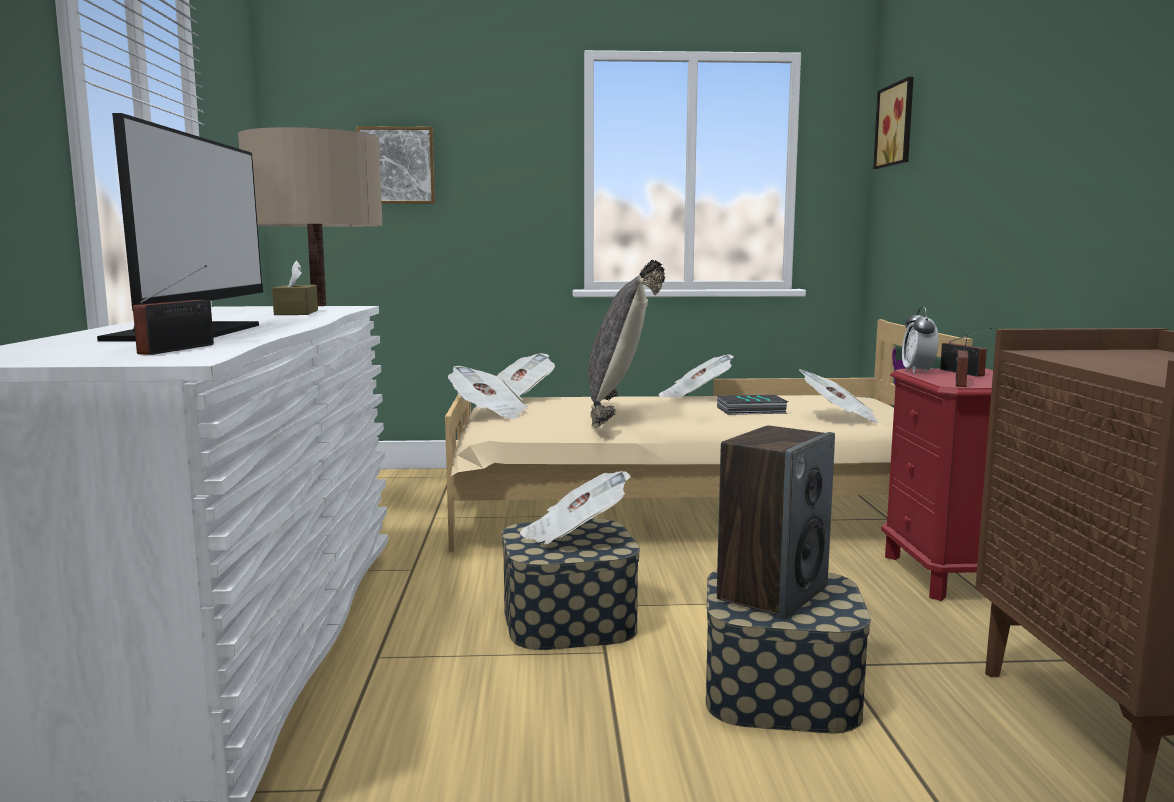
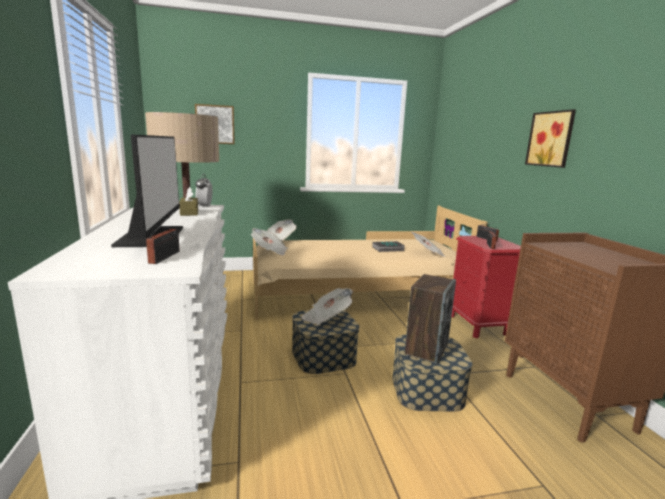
camera: 10 degrees left, 5 degrees up
pillow [588,260,665,429] -> none
newspaper [659,355,734,398] -> none
picture [873,77,914,169] -> picture moved to [525,109,576,168]
alarm clock [902,307,939,374] -> alarm clock moved to [195,174,212,208]

